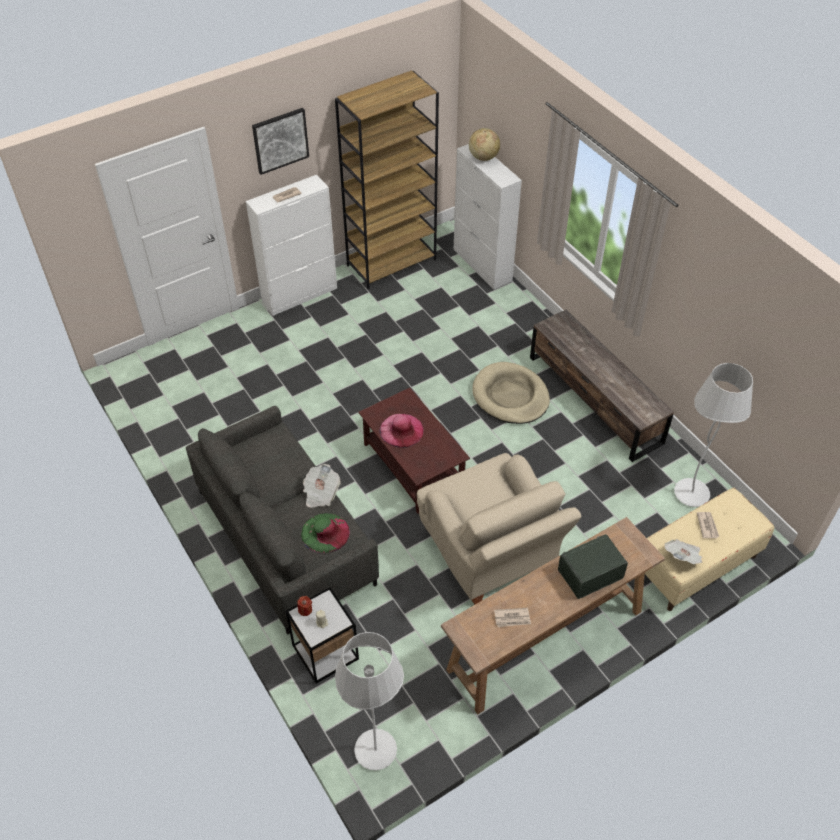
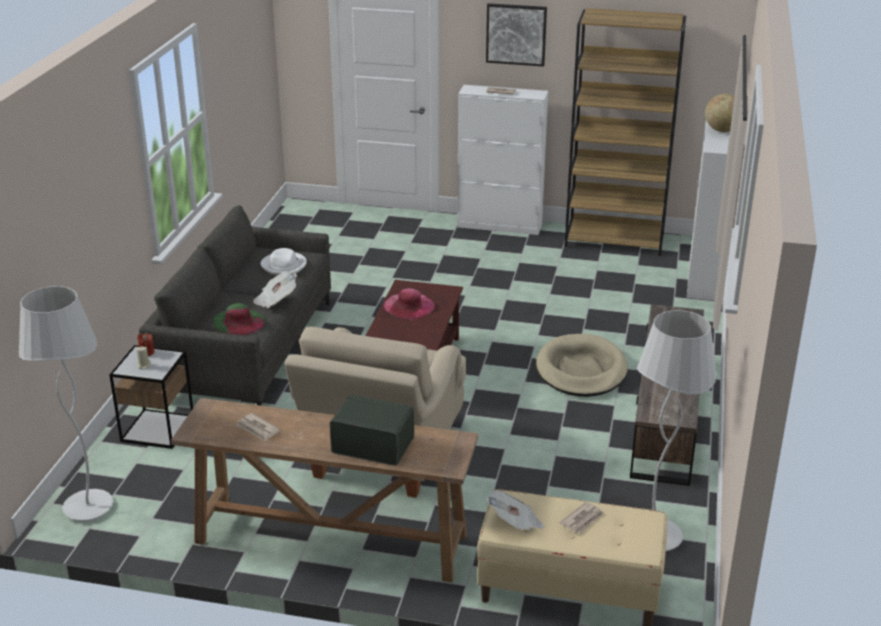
camera: 45 degrees right, 20 degrees down
none -> white hat [261,248,307,275]

